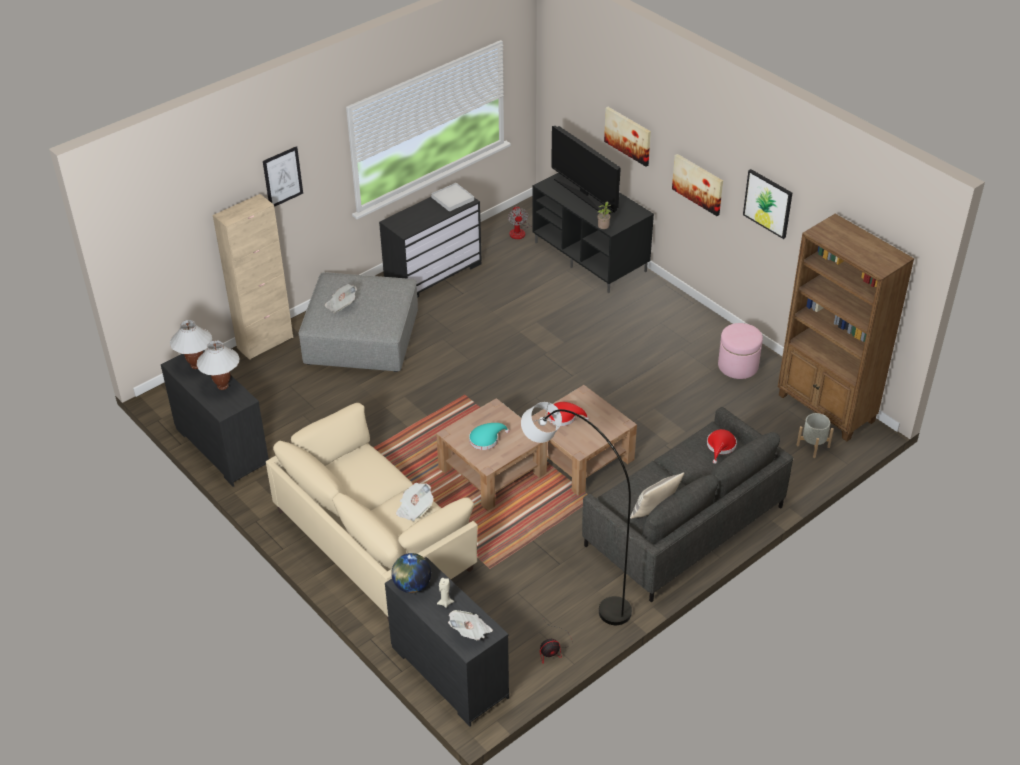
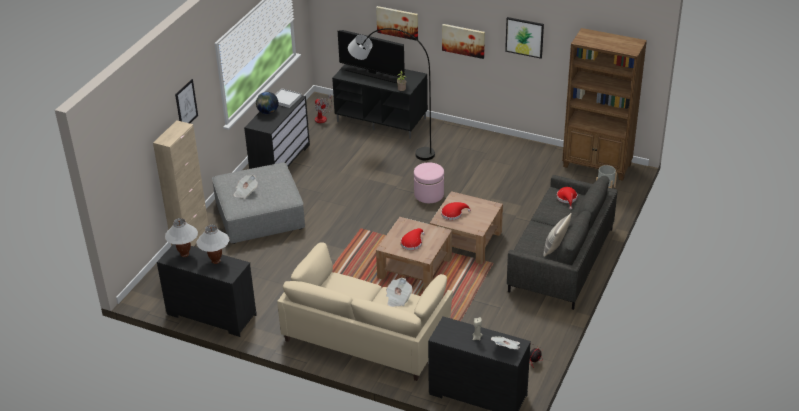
camera: 25 degrees left, 5 degrees down
globe [391,553,431,593] -> globe moved to [256,92,279,114]
turquoise hat [469,423,509,450] -> red hat [401,228,425,250]
grey floor lamp [521,402,632,625] -> grey floor lamp moved to [348,28,435,160]
pink ottoman [718,323,763,379] -> pink ottoman moved to [414,162,444,203]

